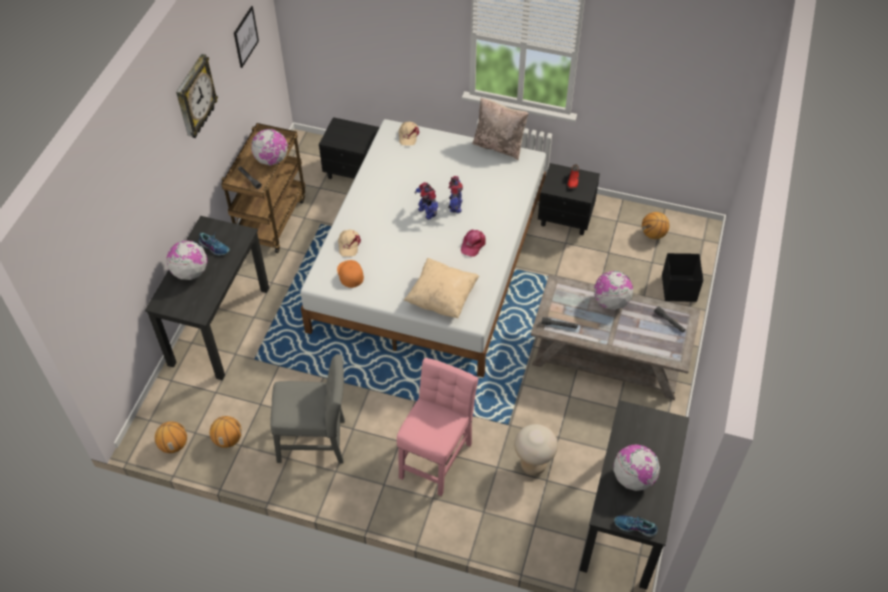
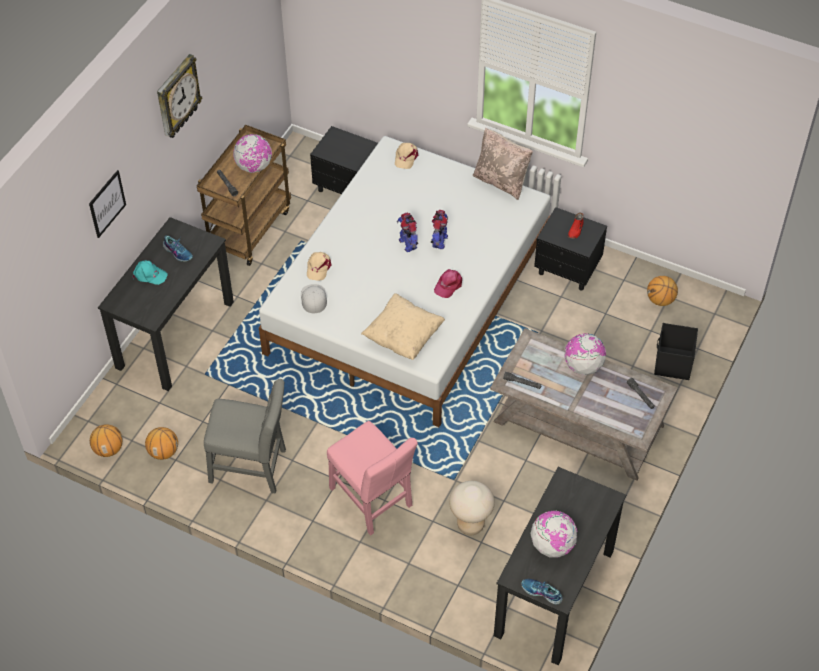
camera: 10 degrees right, 0 degrees up
globe [166,241,207,280] -> turquoise cap [132,260,168,285]
picture [234,6,259,68] -> picture moved to [89,170,126,238]
orange cap [337,260,364,288] -> white cap [301,284,327,313]
pink chair [397,358,478,496] -> pink chair turned 105 degrees clockwise [327,421,418,535]

